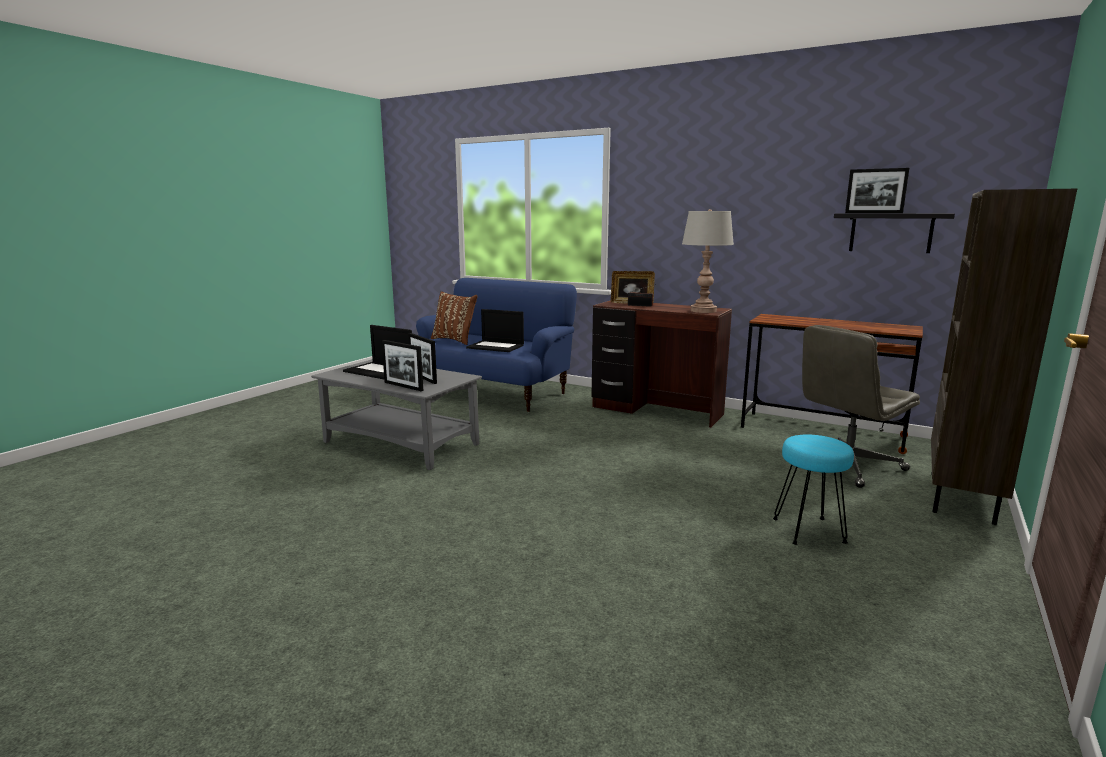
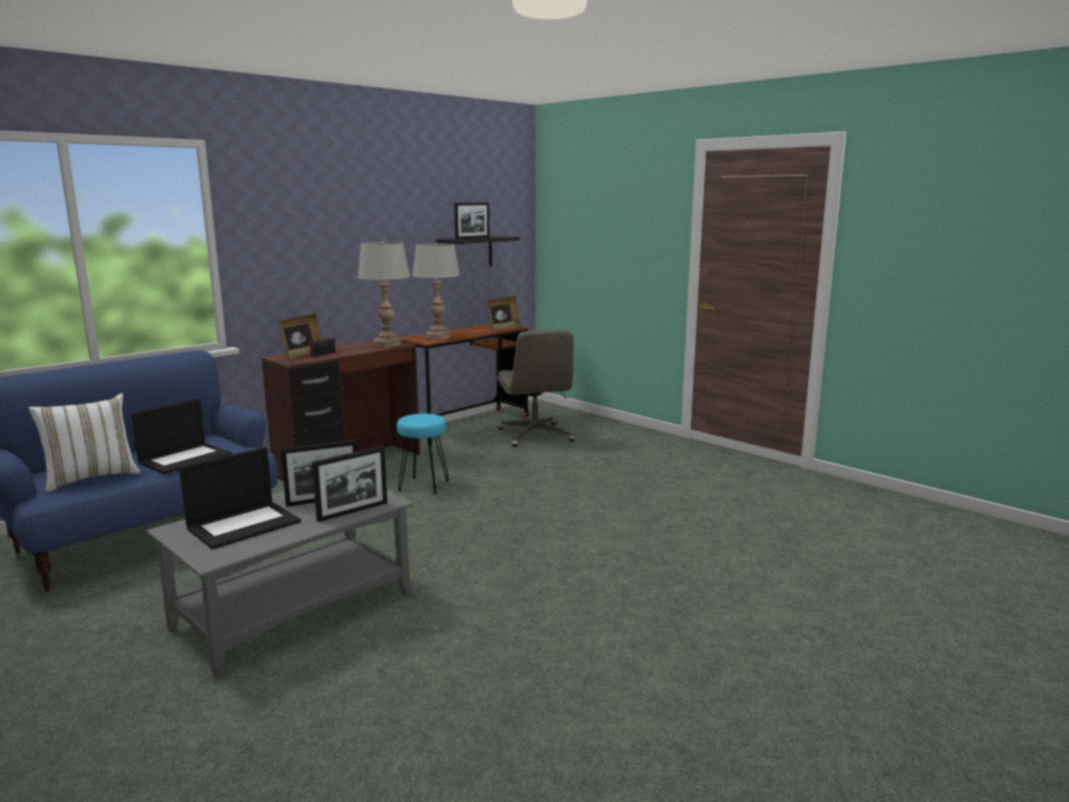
camera: 75 degrees left, 0 degrees up
brown pillow [431,291,477,345] -> white pillow [28,393,141,492]
turquoise stool [773,434,854,545] -> turquoise stool moved to [397,414,449,494]
brown bookcase [931,189,1077,525] -> none
none -> grey table lamp [412,243,460,339]
none -> picture frame [488,296,521,331]

